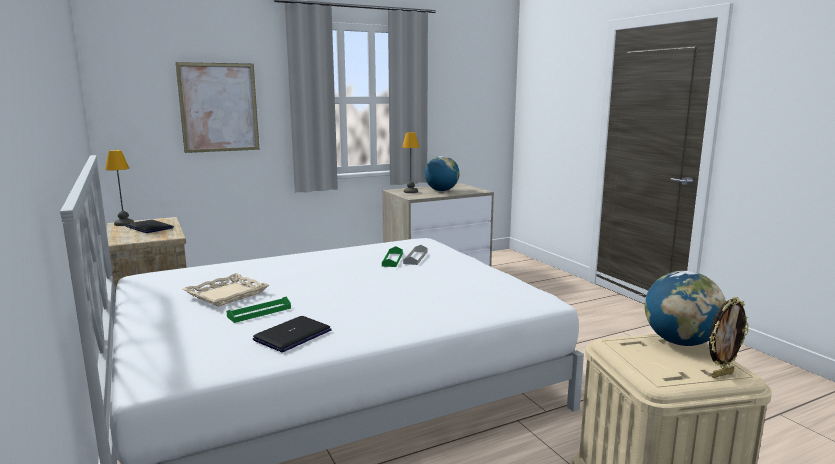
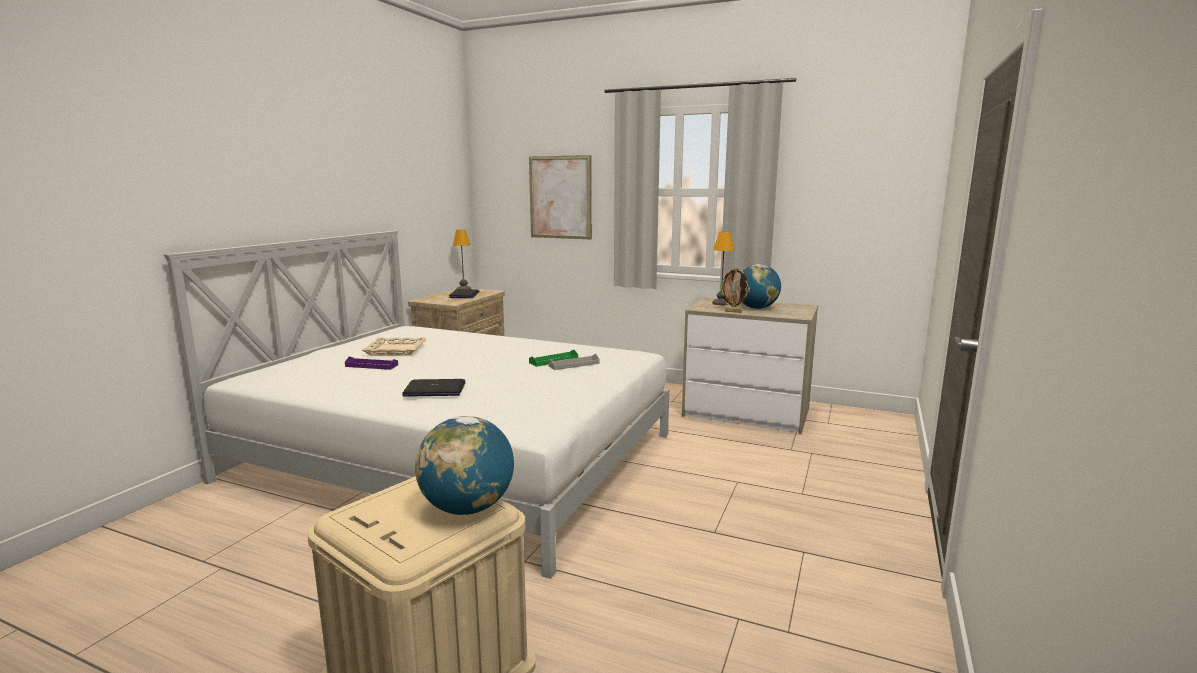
camera: 50 degrees right, 0 degrees up
green tray [227,296,291,323] -> purple tray [345,356,398,370]
laptop [253,316,332,352] -> laptop moved to [402,379,465,397]
picture frame [709,297,749,378] -> picture frame moved to [720,267,750,313]

